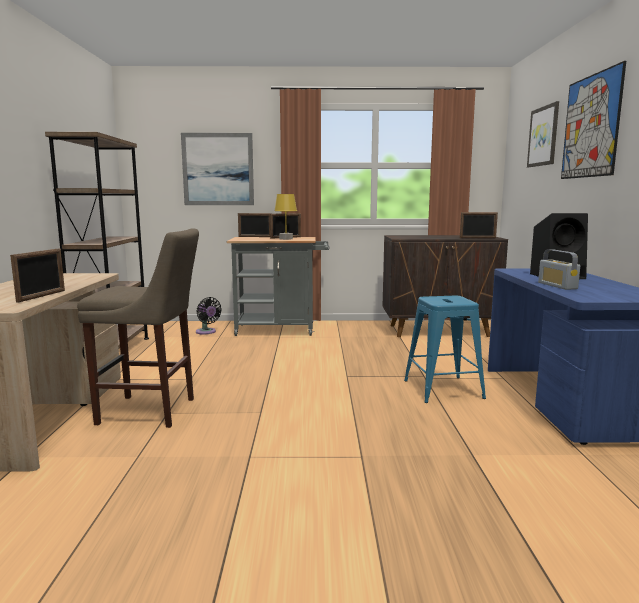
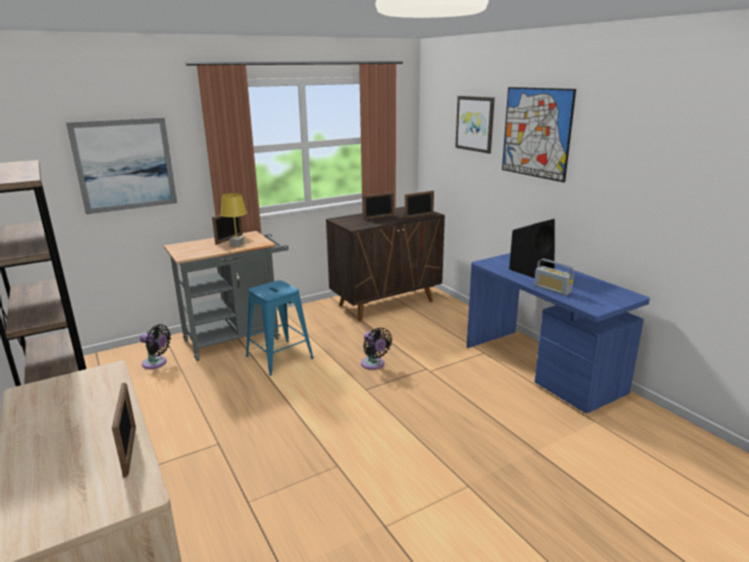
camera: 30 degrees left, 10 degrees up
beige stool [77,228,199,428] -> none
picture frame [238,213,271,237] -> picture frame moved to [363,192,394,220]
blue stool [404,296,486,403] -> blue stool moved to [246,280,314,375]
none -> black fan [361,328,392,370]

